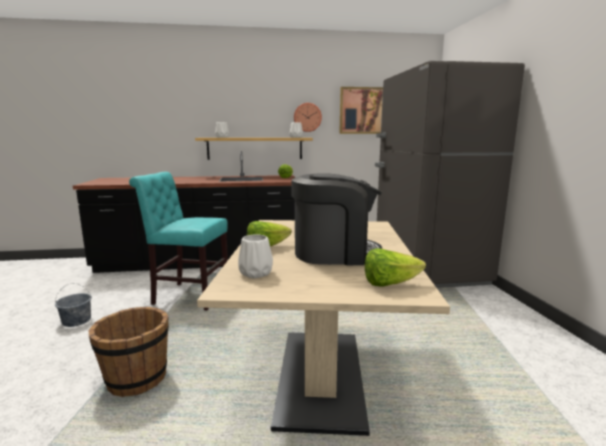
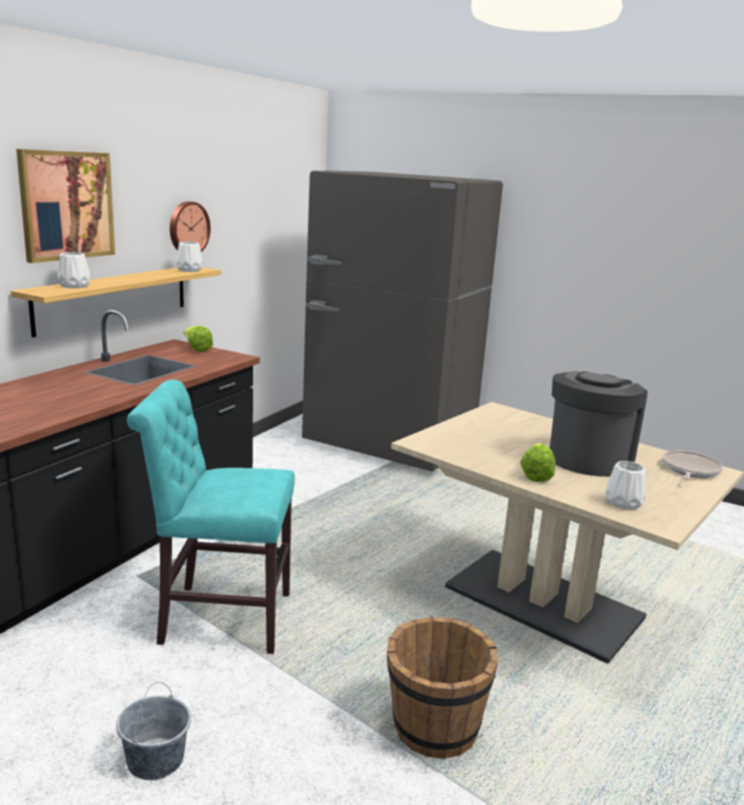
camera: 55 degrees left, 5 degrees up
turquoise chair [129,172,228,310] -> turquoise chair turned 45 degrees clockwise [127,380,295,654]
picture [339,87,383,134] -> picture moved to [16,149,115,263]
lettuce [365,248,426,287] -> frying pan [662,450,723,480]

